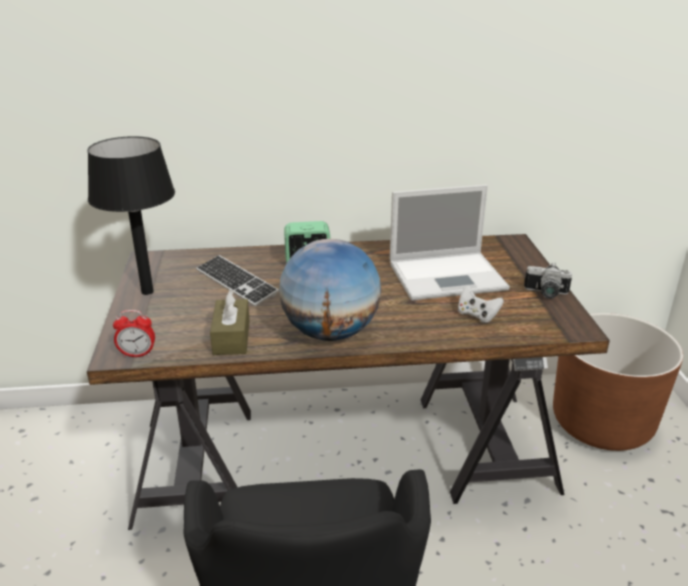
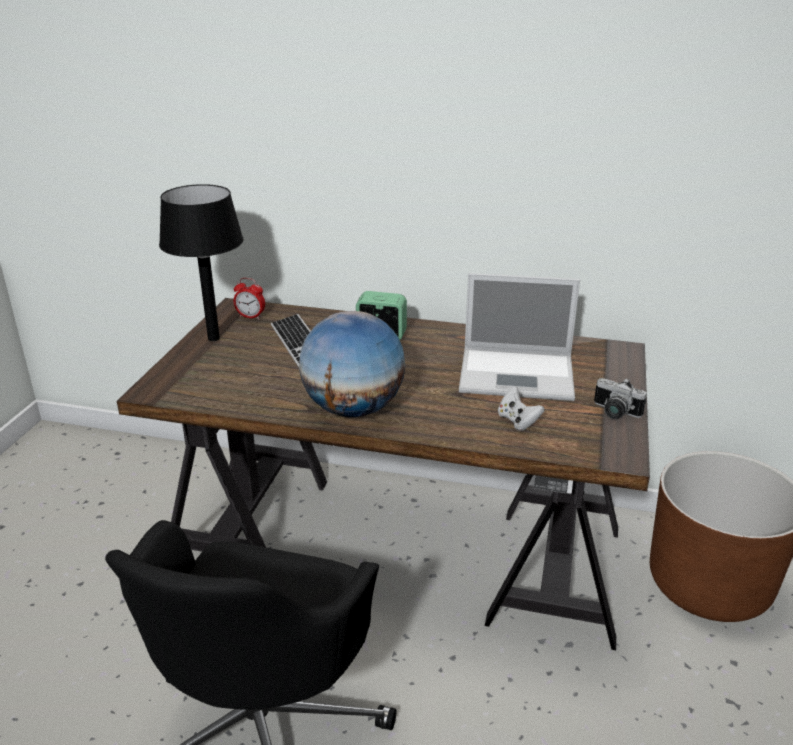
camera: 20 degrees right, 0 degrees up
alarm clock [113,310,155,357] -> alarm clock moved to [233,278,265,319]
brown tissue box [210,290,250,355] -> none

